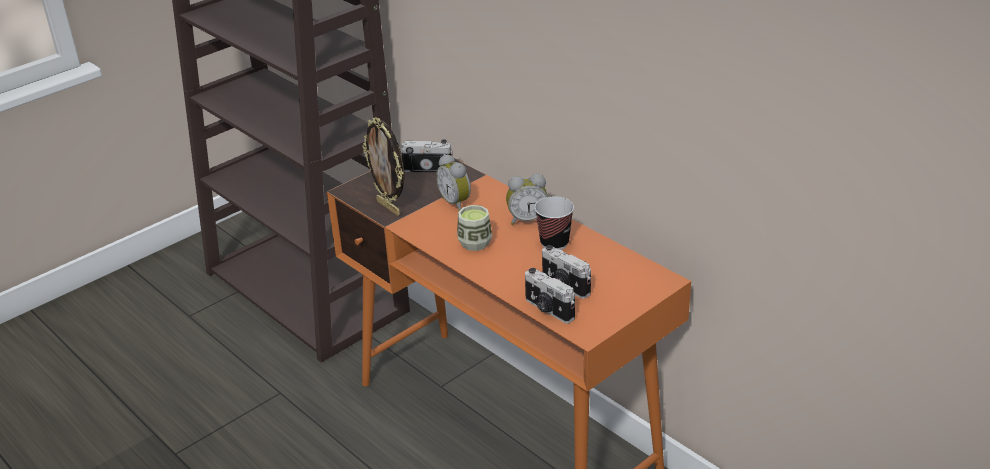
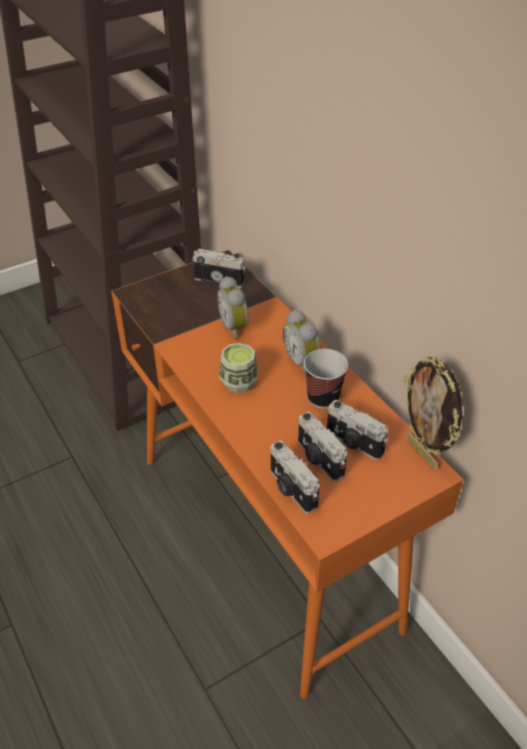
camera: 10 degrees right, 10 degrees up
picture frame [362,117,404,216] -> picture frame moved to [404,356,462,470]
alarm clock [506,174,548,225] -> alarm clock turned 60 degrees clockwise [283,310,320,375]
none -> camera [327,400,388,460]

